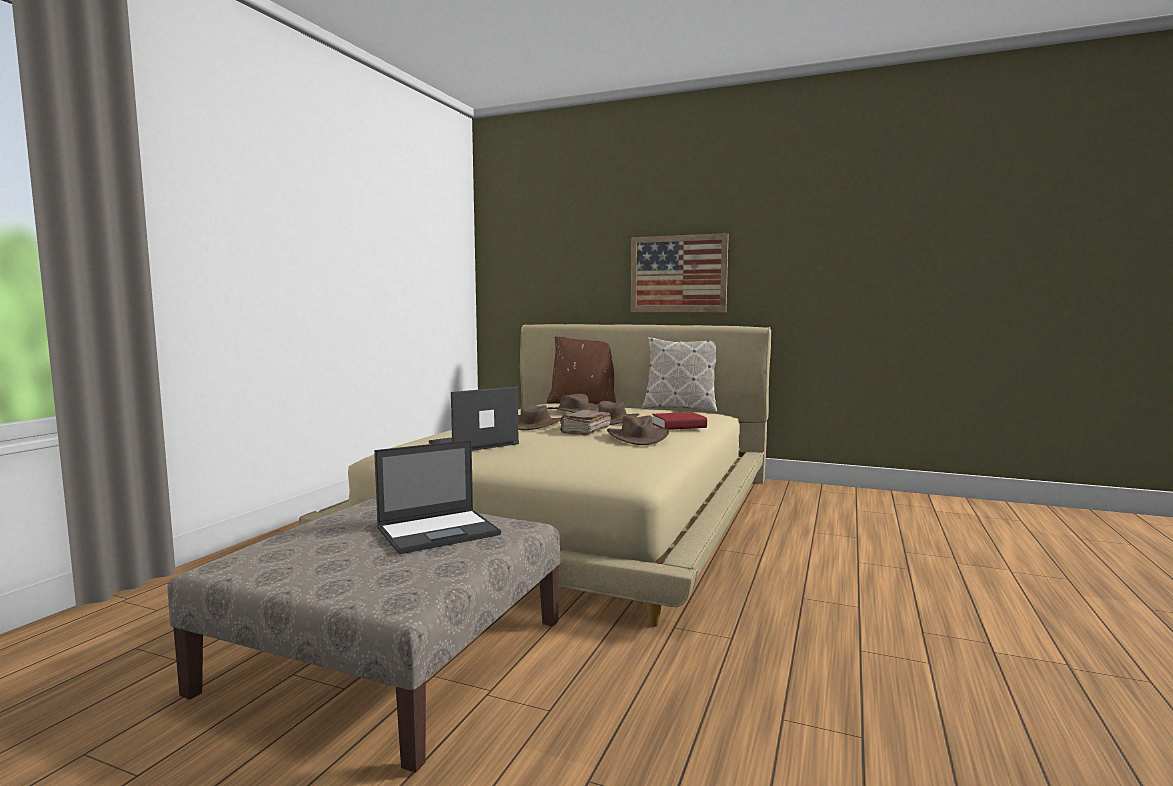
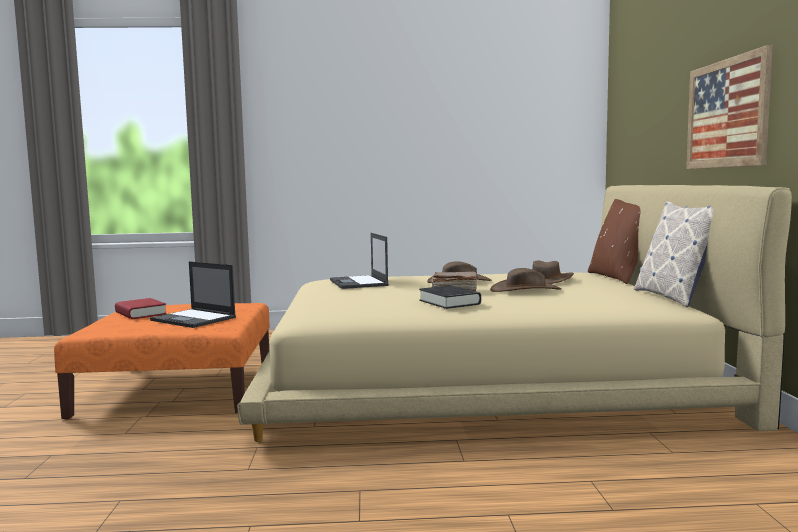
camera: 65 degrees right, 0 degrees up
beige ottoman [167,499,561,773] -> orange ottoman [54,303,270,419]
laptop [429,387,519,451] -> laptop turned 135 degrees counterclockwise [330,233,389,289]
brown hat [607,415,669,445] -> black book [419,285,481,309]
red book [652,412,707,430] -> red book moved to [115,298,167,319]

